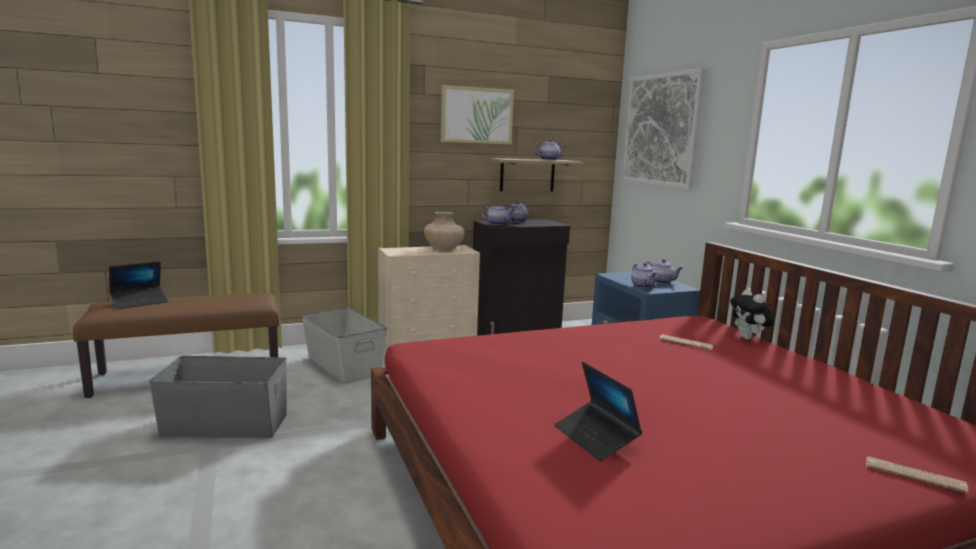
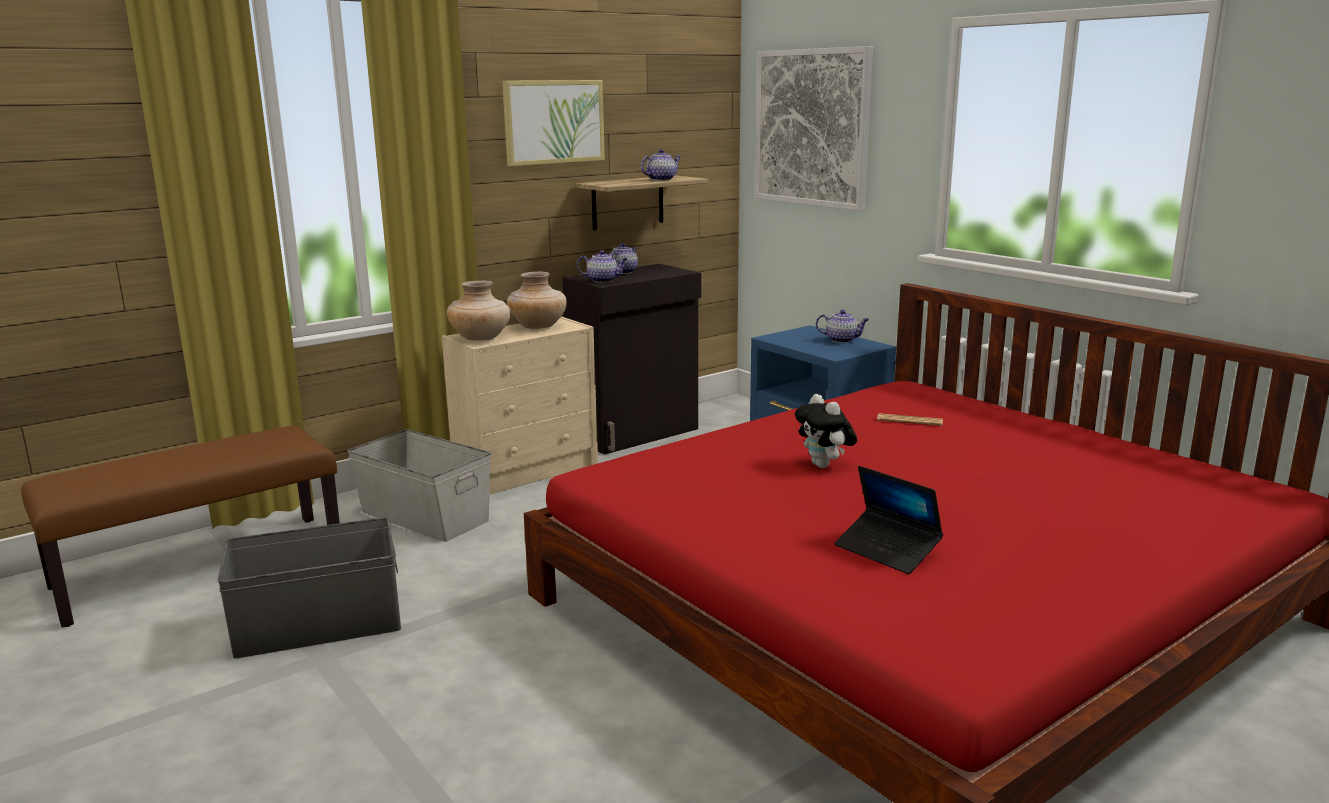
camera: 15 degrees left, 5 degrees up
laptop [109,261,169,309] -> none
teapot [631,263,657,288] -> none
plush toy [730,289,774,339] -> plush toy moved to [795,394,857,468]
newspaper [866,456,968,494] -> none
none -> beige vase [447,281,511,340]

